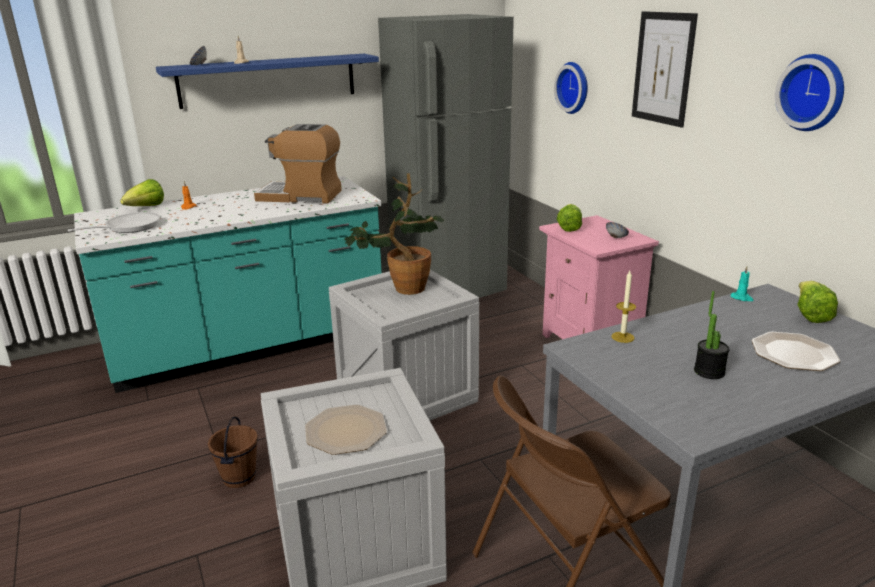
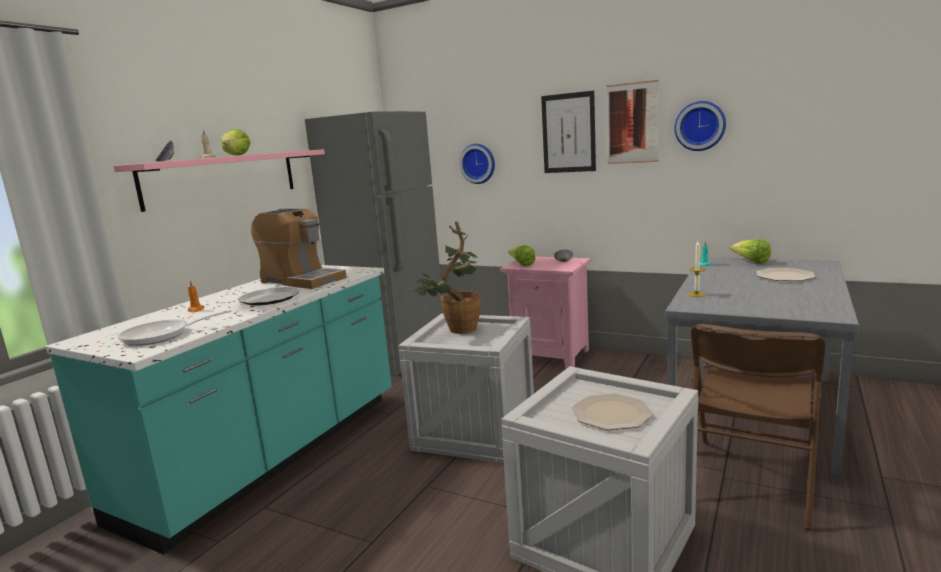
camera: 35 degrees left, 10 degrees down
frying pan [68,212,160,233] -> frying pan turned 120 degrees counterclockwise [117,310,232,346]
lettuce [120,179,164,206] -> lettuce moved to [221,129,251,155]
blue shelf [156,54,379,109] -> pink shelf [114,149,325,212]
brown bucket [208,416,258,488] -> none
coffee machine [254,124,342,204] -> coffee machine turned 120 degrees counterclockwise [251,209,347,289]
potted plant [694,291,730,379] -> none
none -> plate [238,287,300,305]
none -> picture [606,80,659,164]

